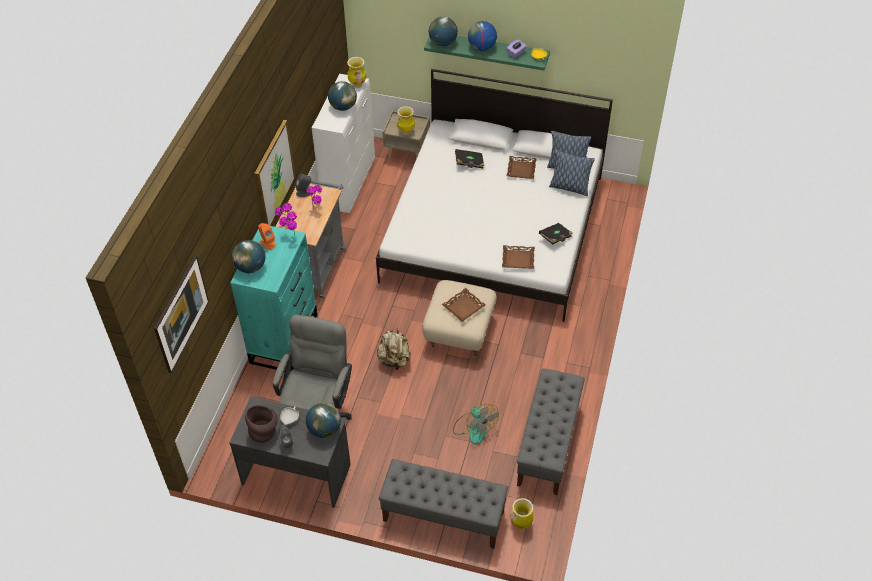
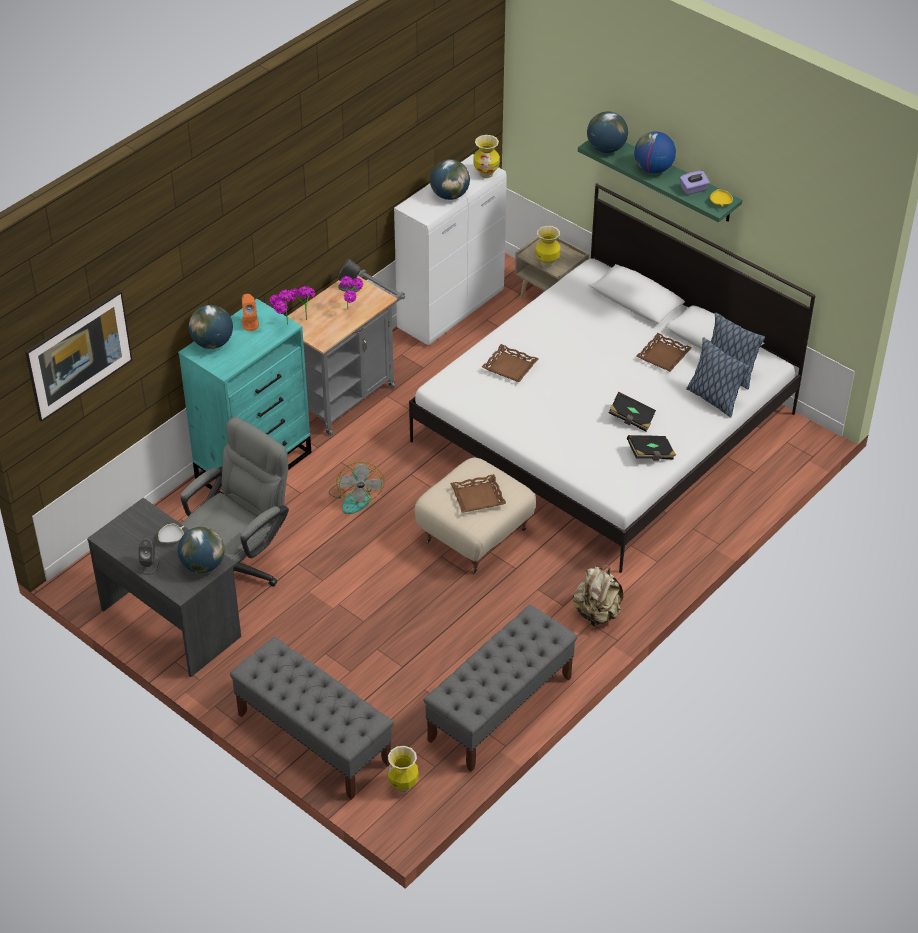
camera: 25 degrees right, 5 degrees down
brown vase [245,405,278,443] -> none
picture [254,120,296,226] -> none
beige backpack [377,328,411,370] -> beige backpack moved to [573,565,623,626]
fan [453,404,499,445] -> fan moved to [329,462,384,514]
black book [455,149,484,169] -> black book moved to [609,392,656,432]
brown tray [502,245,535,269] -> brown tray moved to [482,344,539,382]

